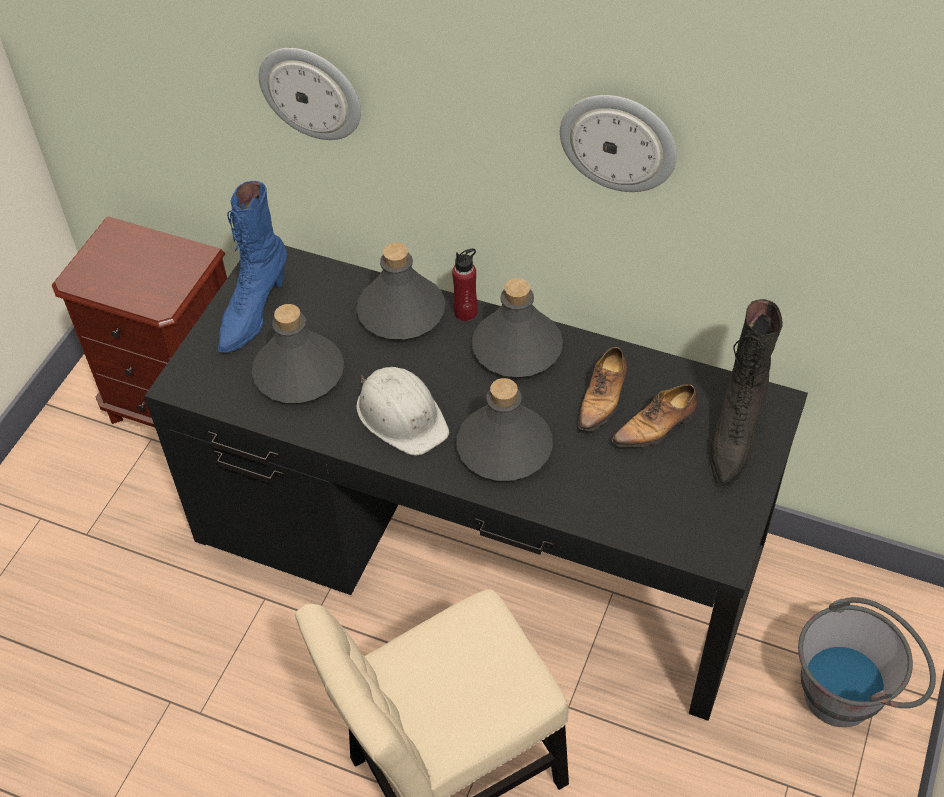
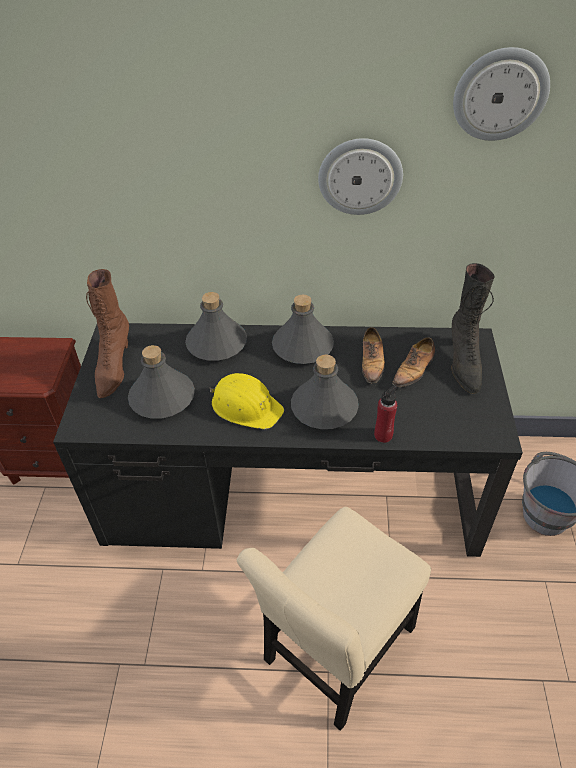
camera: 20 degrees left, 5 degrees down
blue boot [218,181,287,353] -> brown boot [86,269,129,398]
wall clock [259,48,361,140] -> wall clock moved to [453,47,550,141]
white hard hat [357,367,449,456] -> yellow hard hat [209,373,284,429]
red bottle [452,248,478,321] -> red bottle moved to [374,385,398,443]

